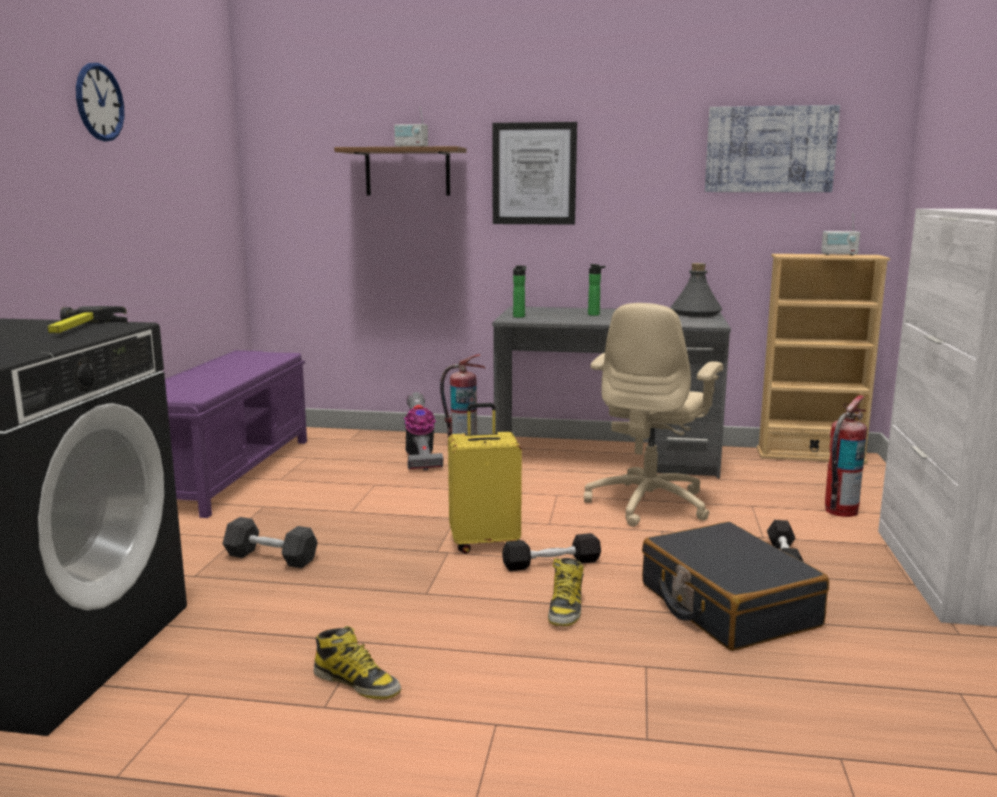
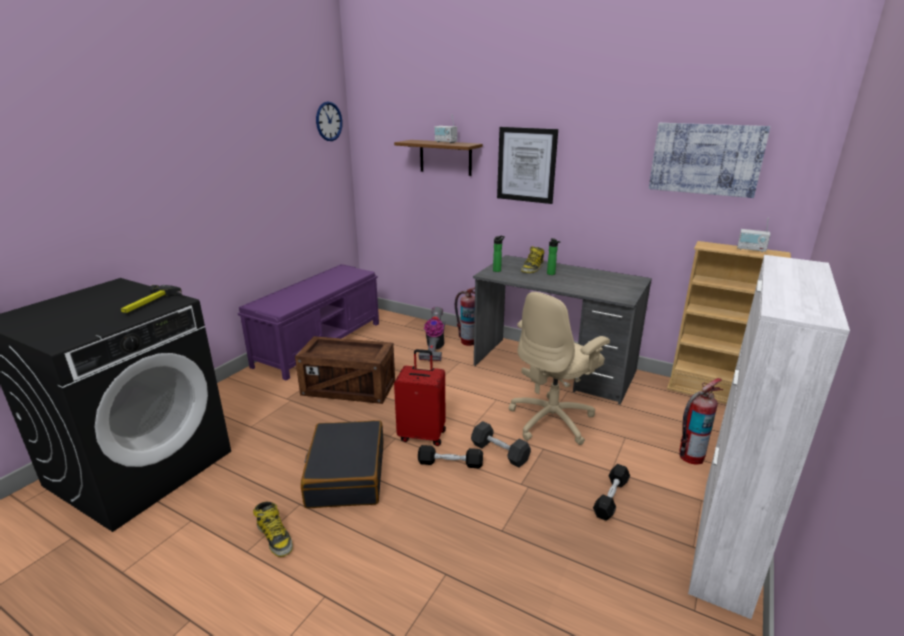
camera: 20 degrees right, 10 degrees up
wall clock [76,63,124,142] -> wall clock moved to [316,101,342,141]
black dumbbell [223,517,317,568] -> black dumbbell moved to [471,421,531,467]
yellow suitcase [448,403,522,554] -> red suitcase [394,349,446,446]
boot [548,558,584,626] -> boot moved to [521,246,544,273]
black suitcase [642,522,829,651] -> black suitcase moved to [301,420,383,508]
grey bottle [670,263,722,317] -> none
none -> crate [295,336,395,404]

